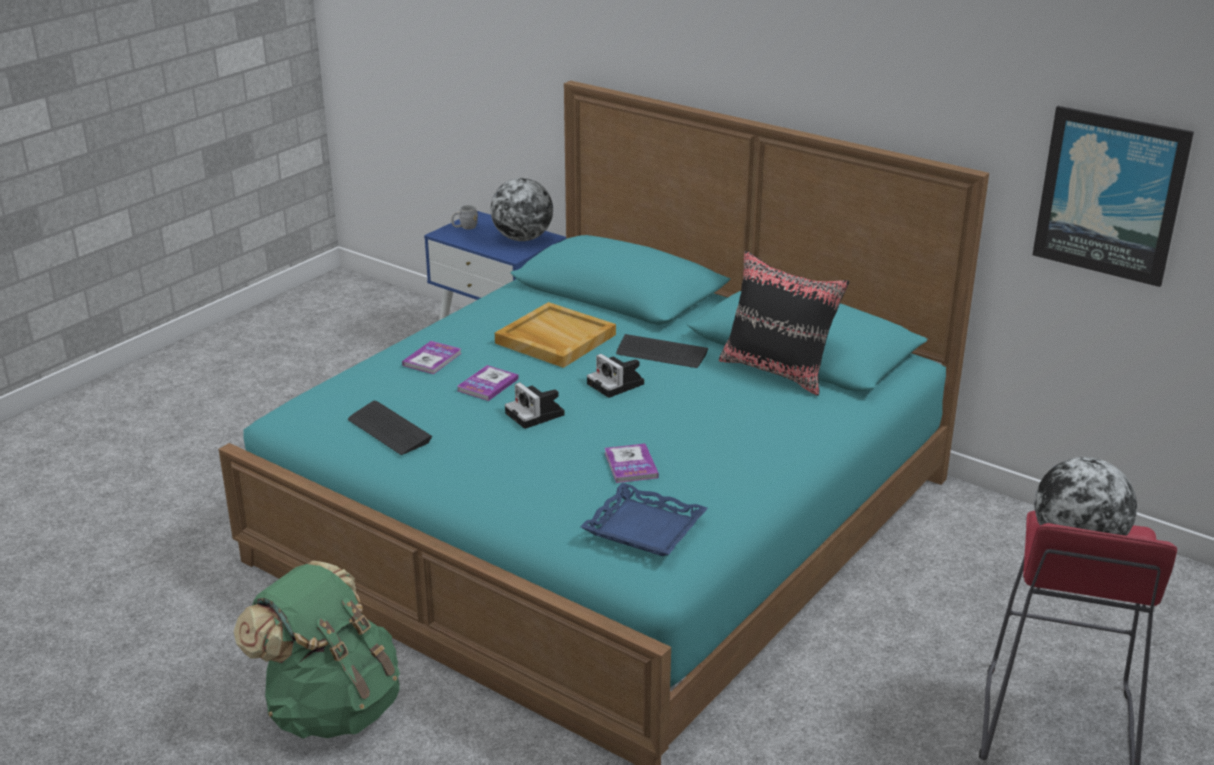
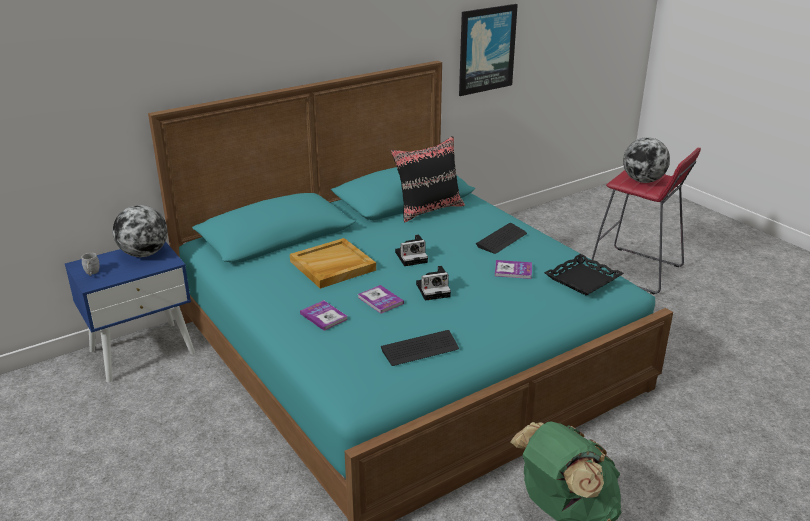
camera: 70 degrees left, 0 degrees up
blue tray [580,483,708,556] -> black tray [544,254,624,296]
keyboard [616,334,708,368] -> keyboard moved to [476,223,527,254]

